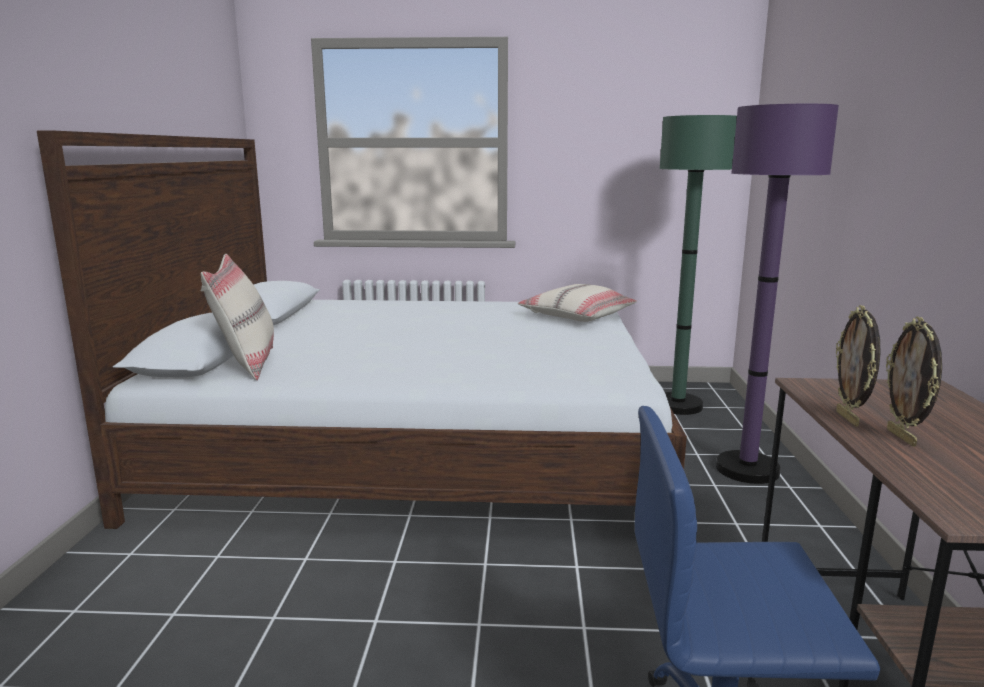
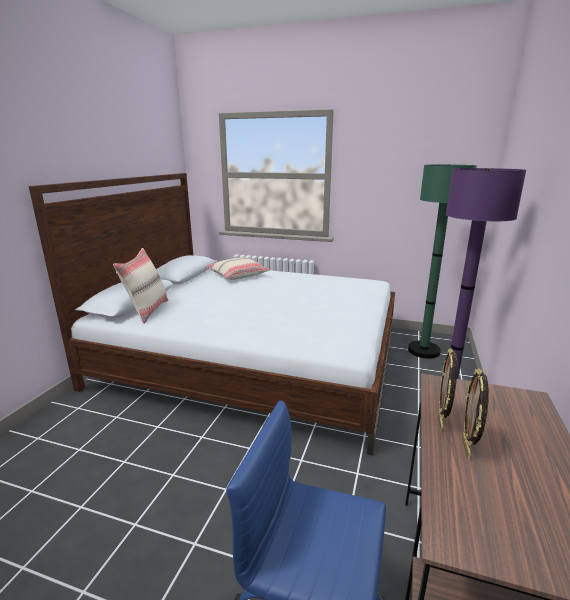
camera: 15 degrees right, 5 degrees up
beige pillow [518,284,637,322] -> beige pillow moved to [206,257,270,280]

